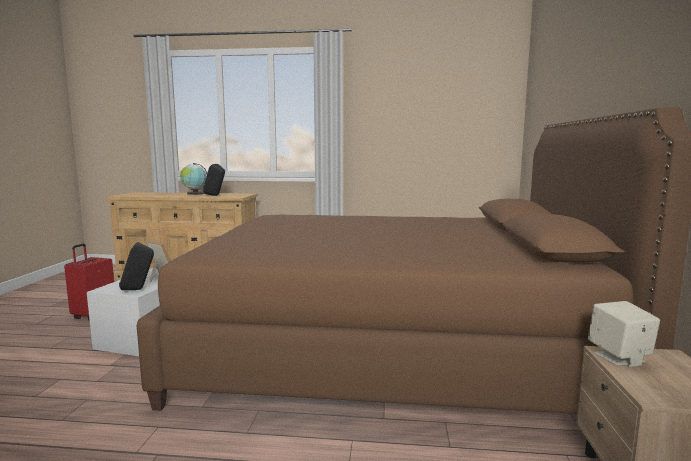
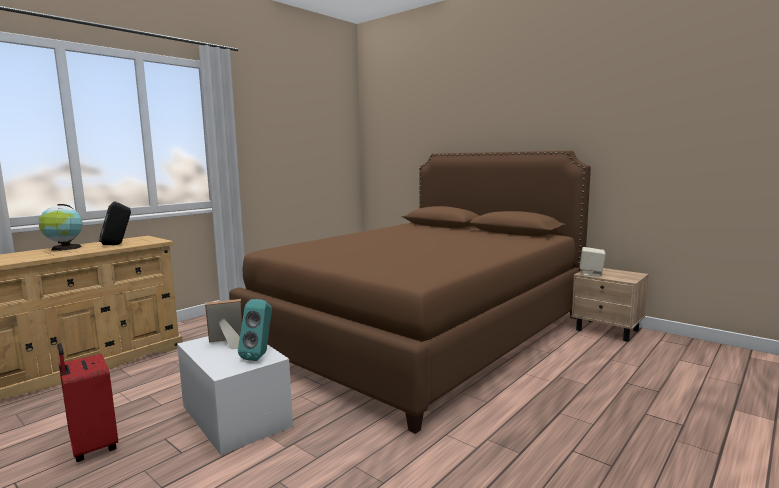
camera: 55 degrees left, 0 degrees up
black speaker [119,242,154,290] -> turquoise speaker [238,299,272,361]

